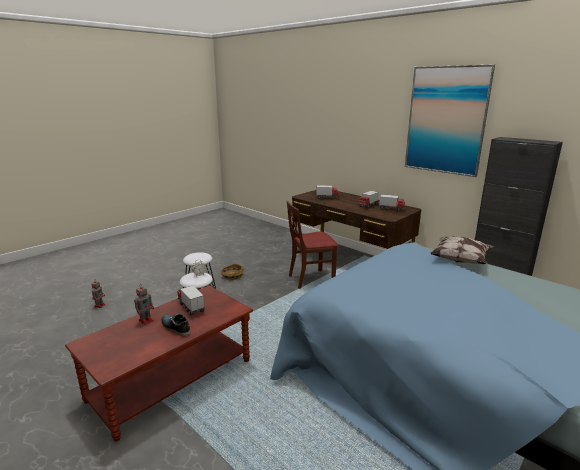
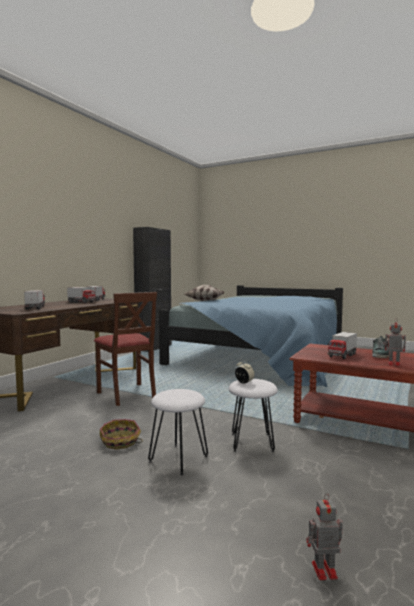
camera: 105 degrees left, 15 degrees down
picture [405,64,495,177] -> none

